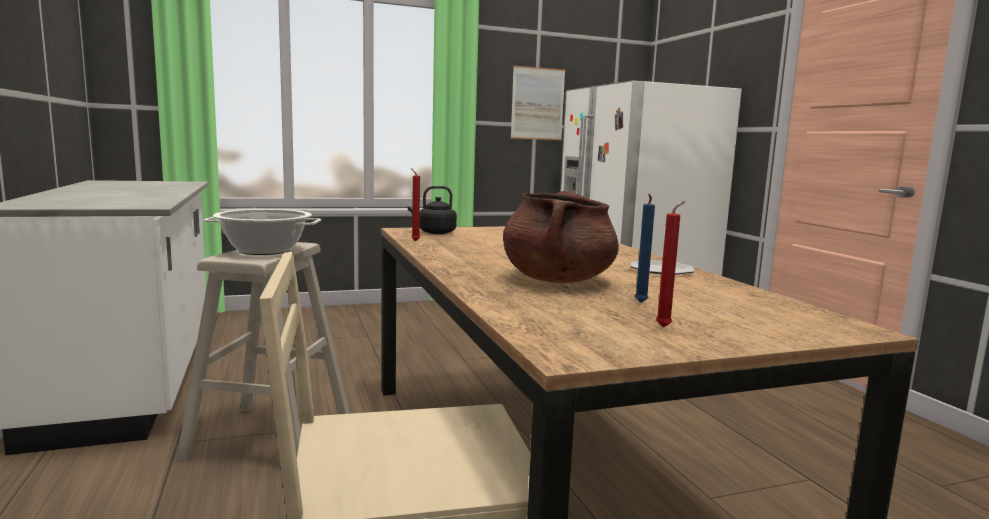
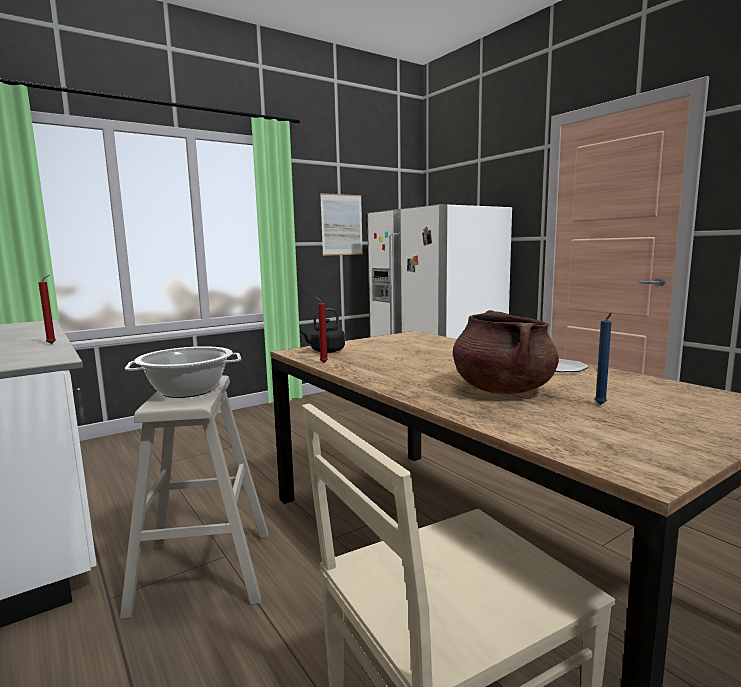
camera: 15 degrees left, 0 degrees up
red candle [656,201,685,328] -> red candle moved to [39,275,56,344]

